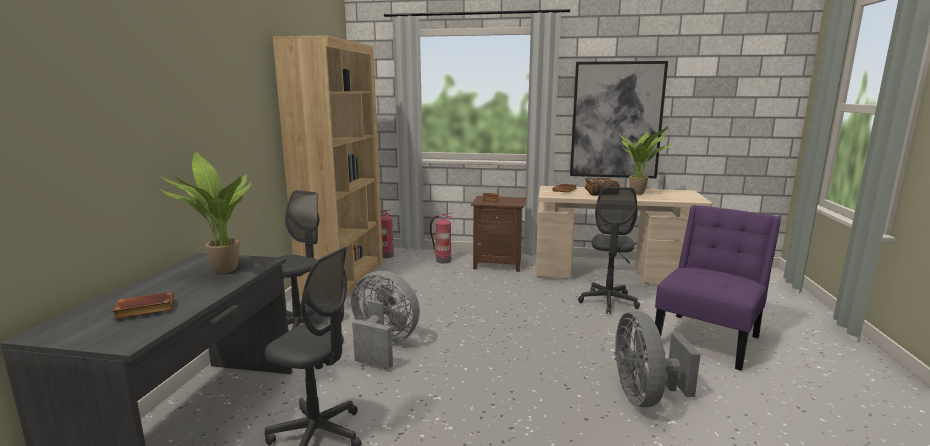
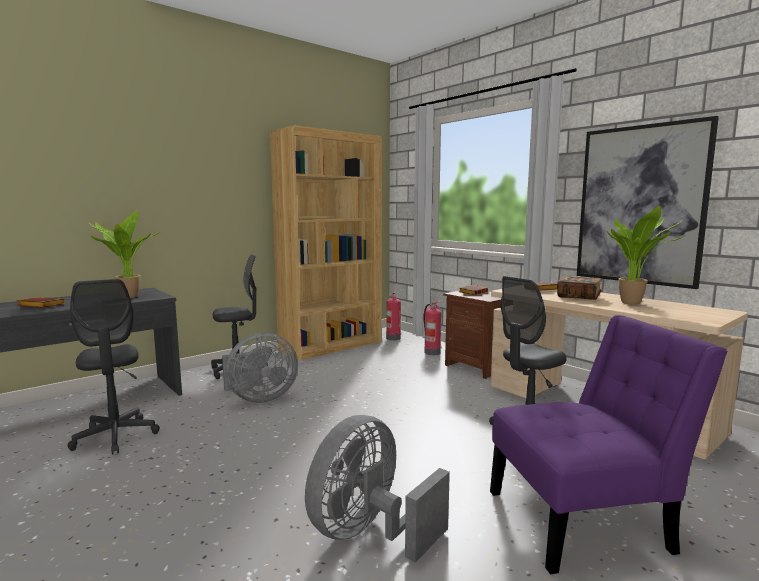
camera: 40 degrees right, 5 degrees down
grey fan [351,271,420,369] -> grey fan turned 90 degrees clockwise [222,333,298,403]

